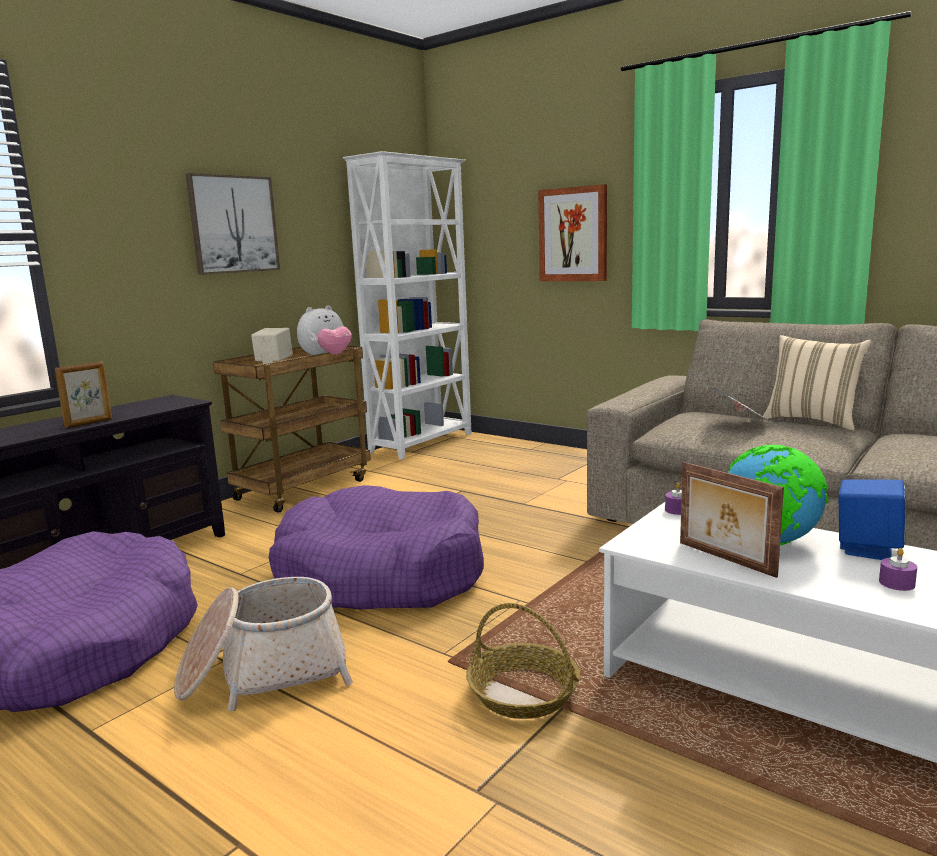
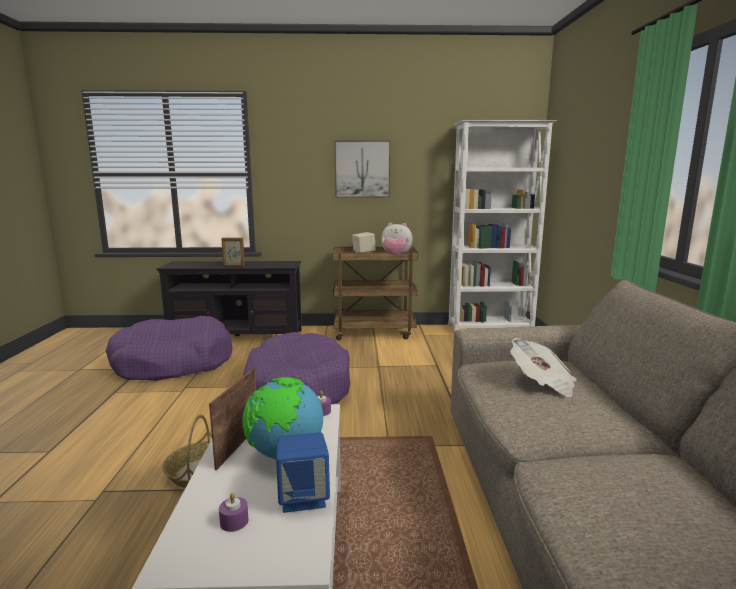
camera: 50 degrees right, 0 degrees up
basket [174,577,353,711] -> none
picture [538,184,607,281] -> none
beige pillow [763,335,872,431] -> none

